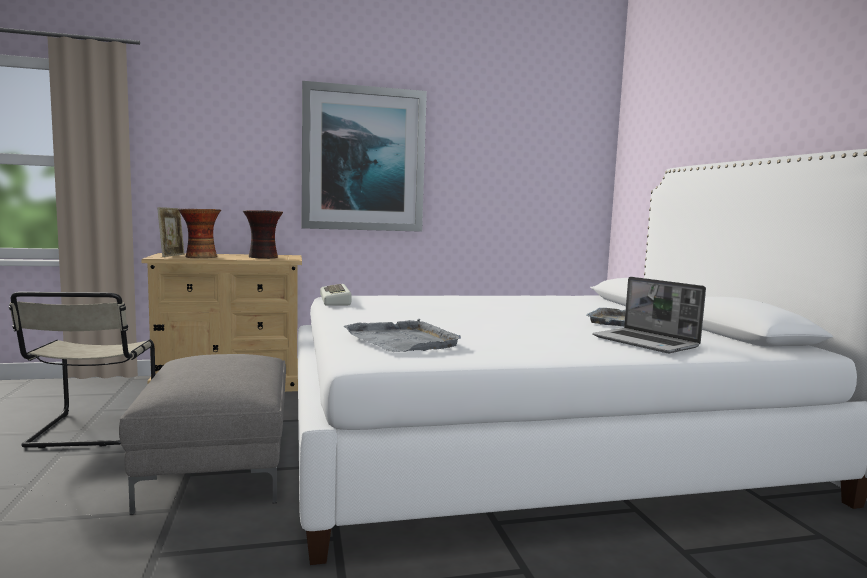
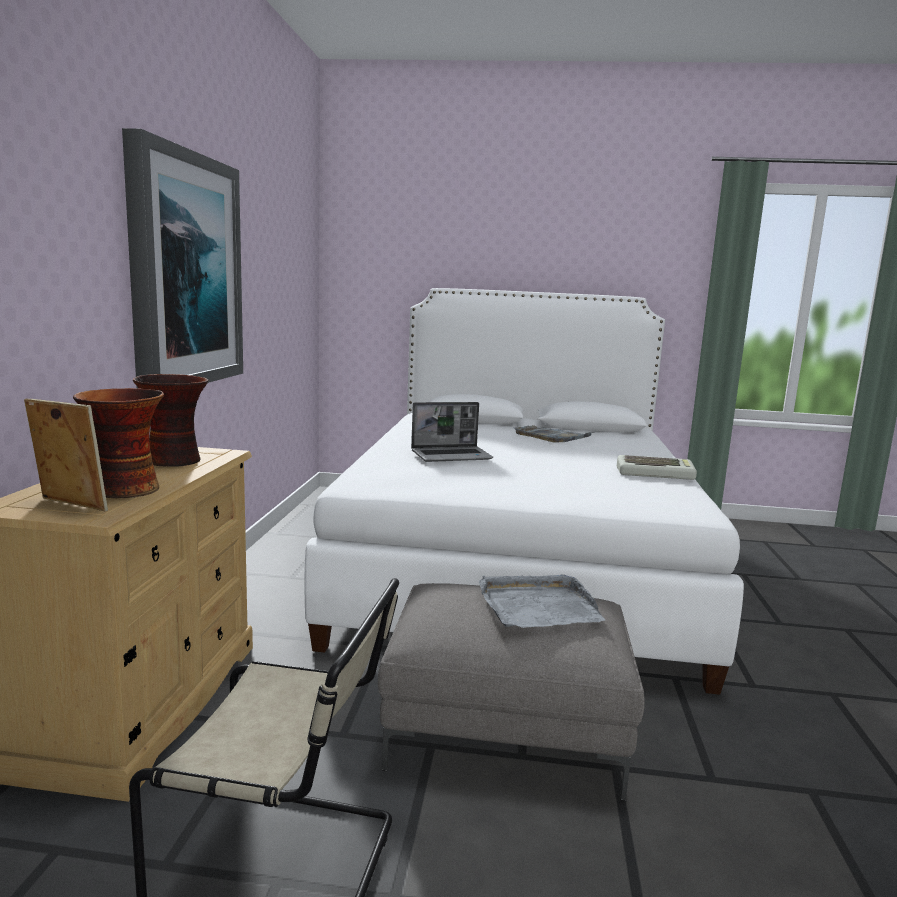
camera: 70 degrees left, 5 degrees up
keyboard [320,284,351,306] -> keyboard moved to [617,455,697,480]
grey tray [344,319,461,352] -> grey tray moved to [479,574,605,628]
laptop [592,277,706,353] -> laptop moved to [411,402,493,462]

